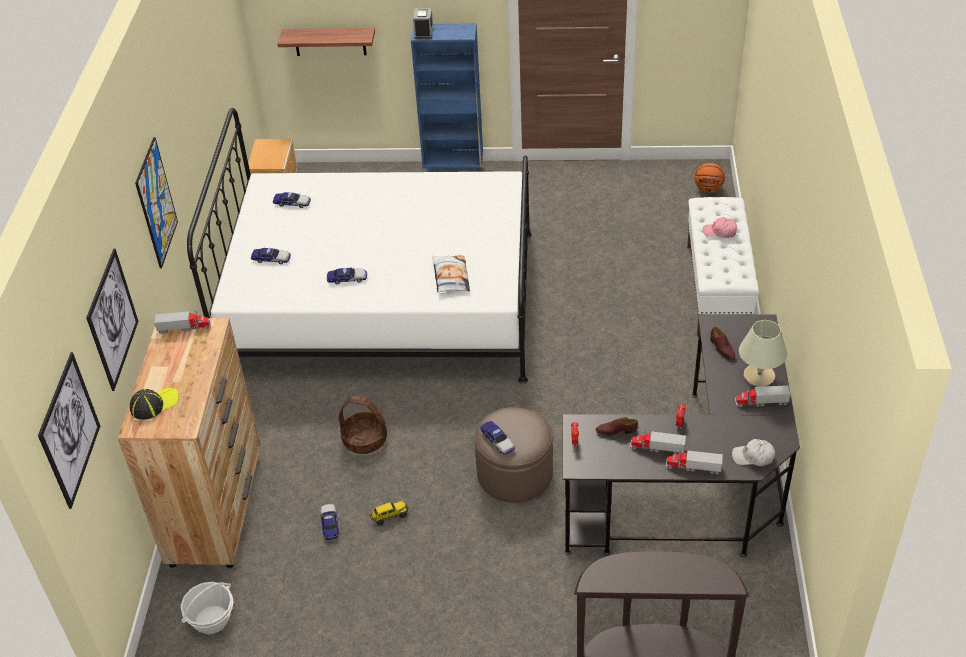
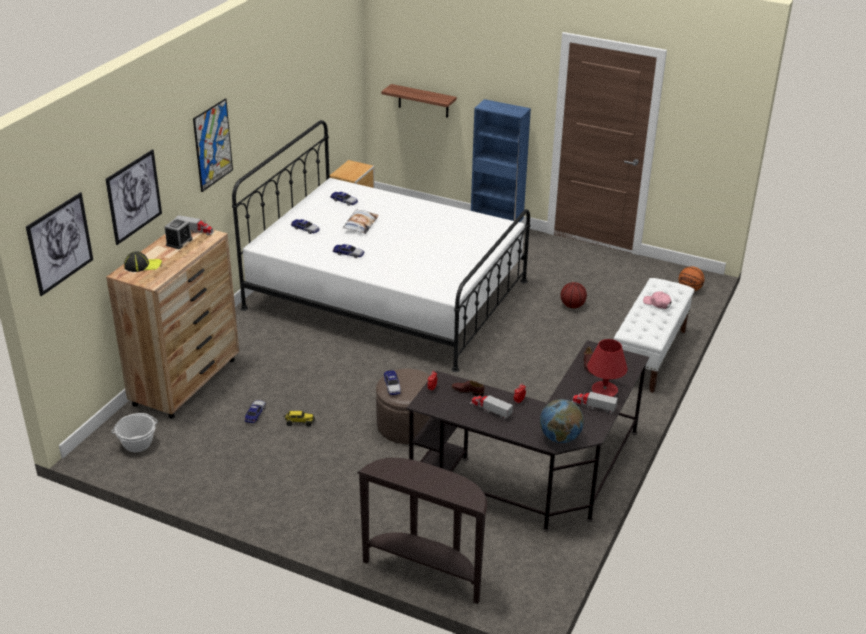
camera: 20 degrees right, 10 degrees down
basket [339,396,387,454] -> none
alarm clock [413,8,433,39] -> alarm clock moved to [164,218,192,249]
pillow [432,255,470,293] -> pillow moved to [343,209,379,234]
toy truck [666,450,723,474] -> none
white cap [732,439,775,466] -> globe [540,399,584,443]
beige table lamp [739,320,787,387] -> red table lamp [587,339,628,397]
none -> basketball [561,282,587,308]

